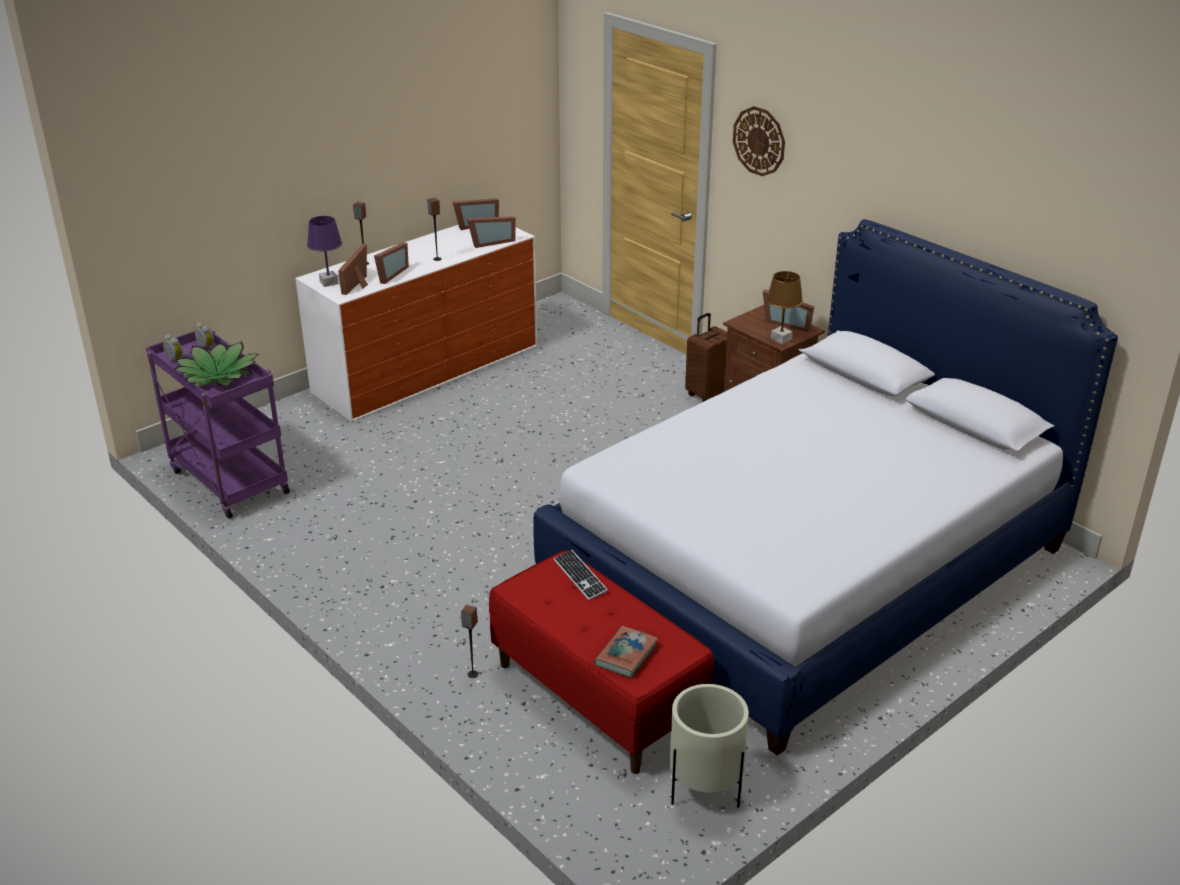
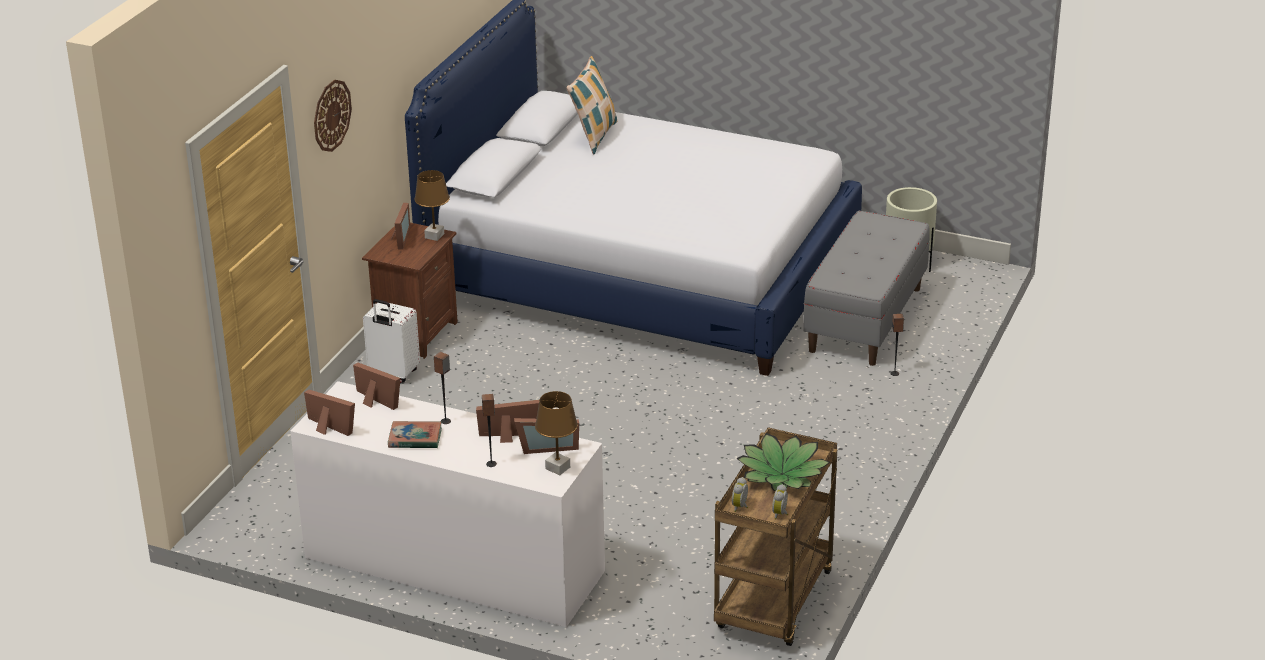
camera: 115 degrees left, 0 degrees up
purple cart [146,330,290,519] -> brown cart [714,427,837,646]
purple table lamp [307,216,342,287] -> brown table lamp [535,391,578,475]
red bench [489,550,714,774] -> grey bench [803,211,930,366]
keyboard [553,550,608,600] -> none
book [594,626,658,678] -> book moved to [388,421,442,448]
brown suitcase [685,313,727,402] -> white suitcase [363,299,420,383]
none -> pillow [566,56,617,154]

